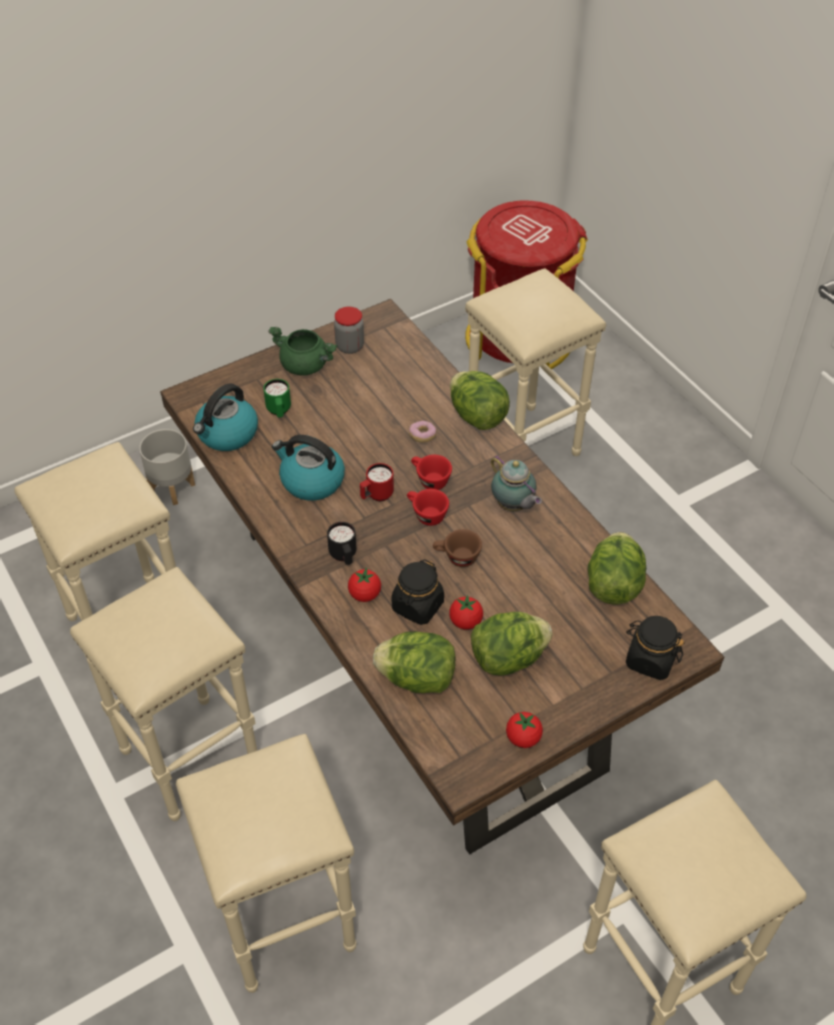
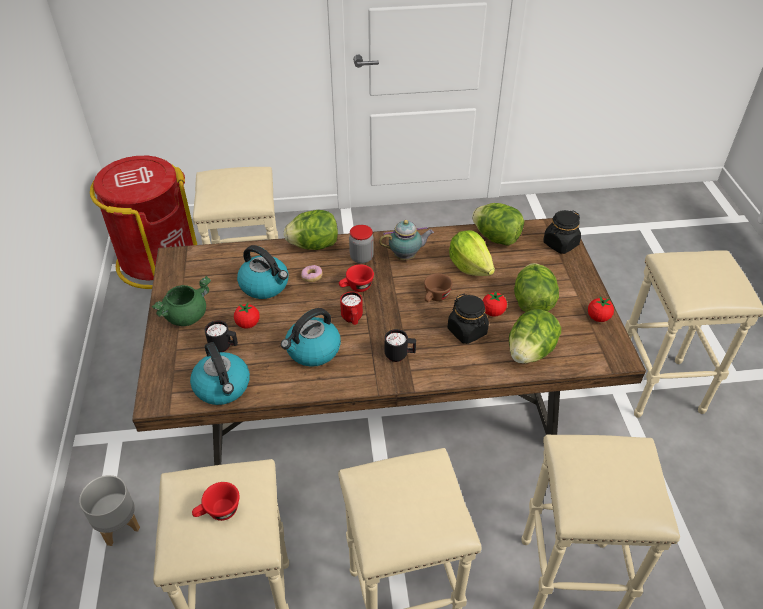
camera: 65 degrees left, 5 degrees down
green mug [263,379,291,417] -> black mug [205,320,238,352]
jar [334,307,364,354] -> jar moved to [349,225,374,264]
tomato [348,567,381,602] -> tomato moved to [234,303,260,329]
red cup [407,489,449,526] -> red cup moved to [192,482,239,521]
none -> kettle [237,245,289,299]
none -> lettuce [449,230,495,276]

